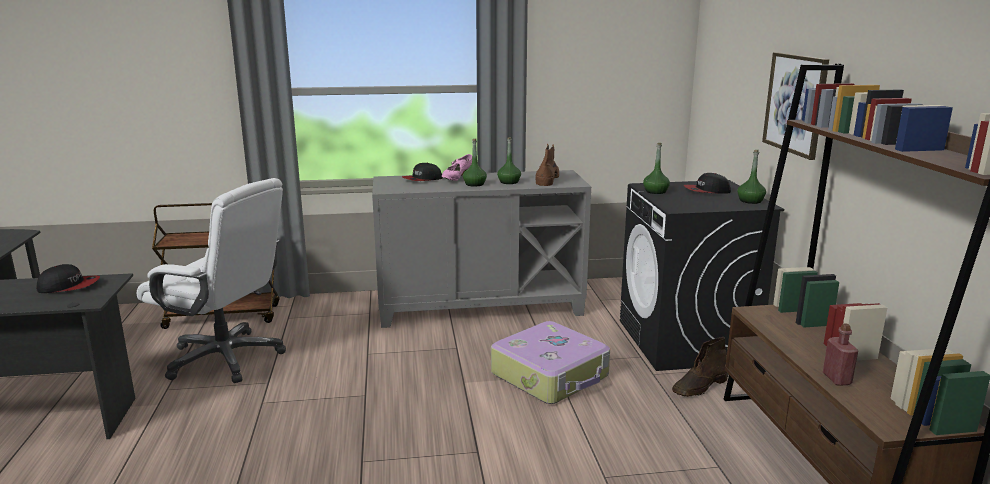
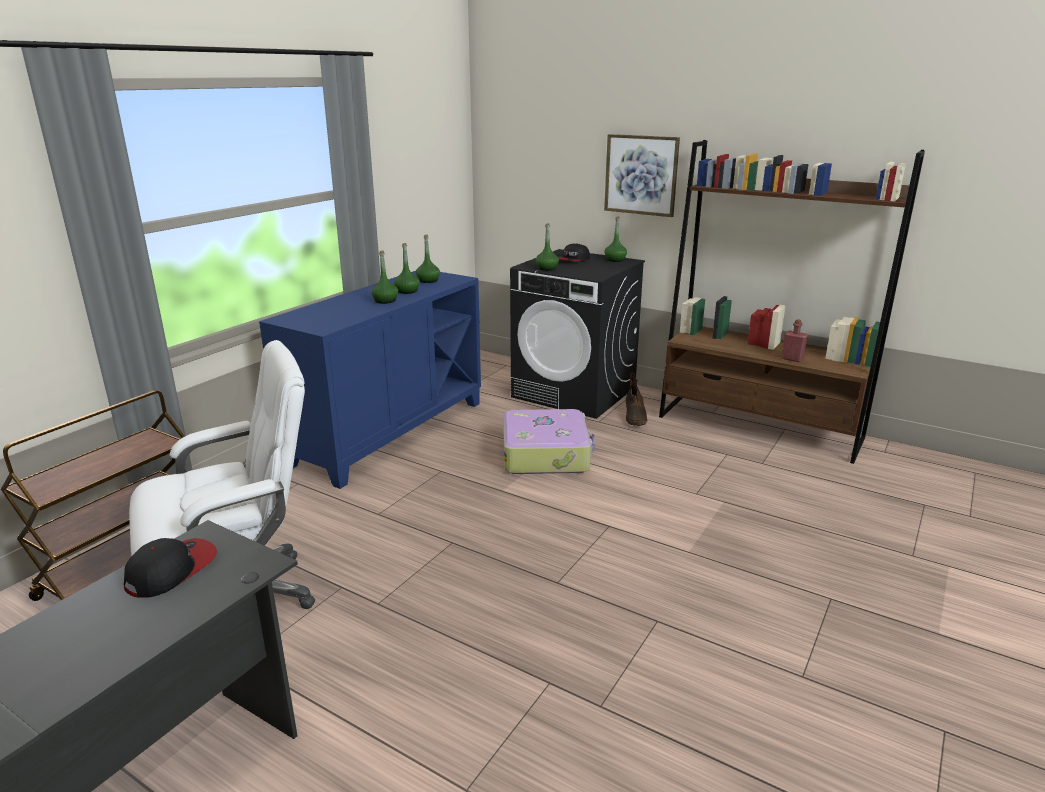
camera: 50 degrees left, 5 degrees up
grey cabinet [372,170,591,328] -> blue cabinet [259,271,481,489]
cap [402,163,443,181] -> none
pink shoe [442,154,472,181] -> none
brown boot [535,144,559,186] -> green bottle [416,234,440,283]

